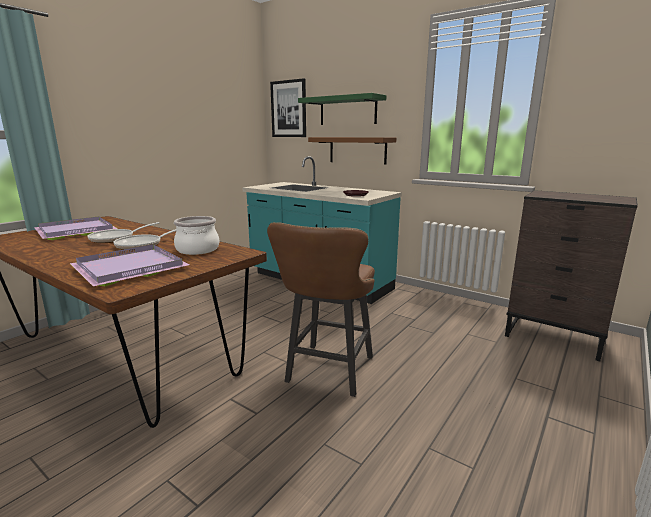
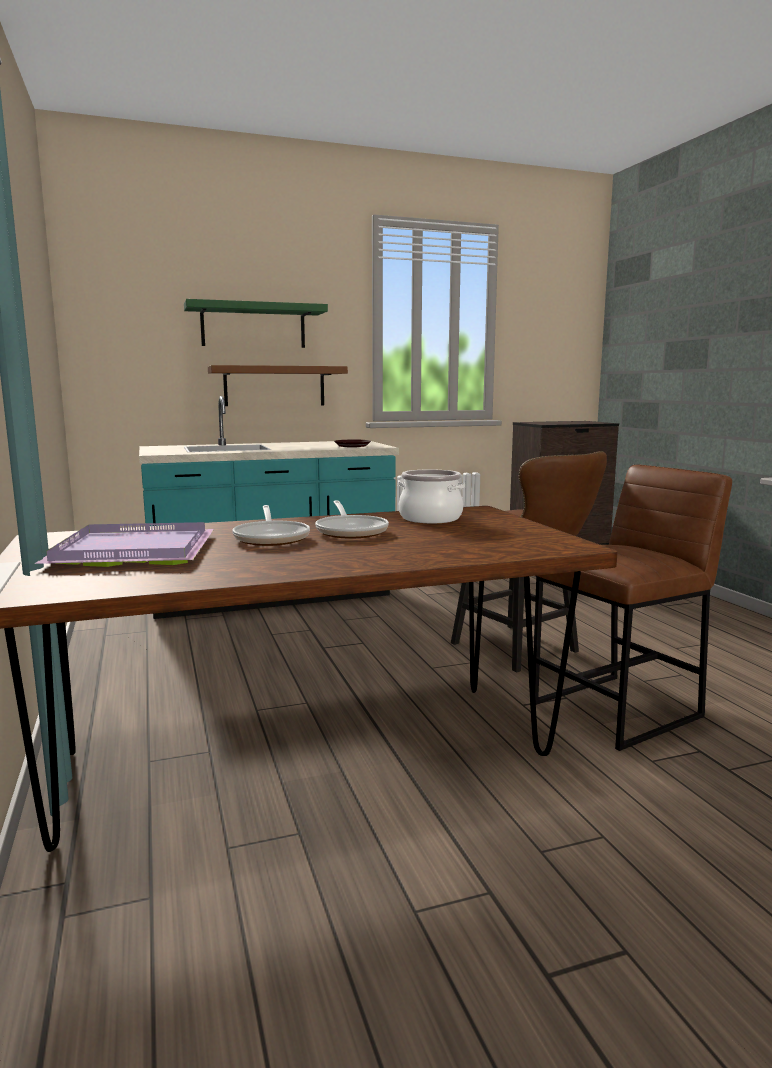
camera: 55 degrees left, 5 degrees down
purple tray [70,245,190,286] -> none
picture [270,78,306,137] -> none
none -> brown chair [533,464,732,751]

